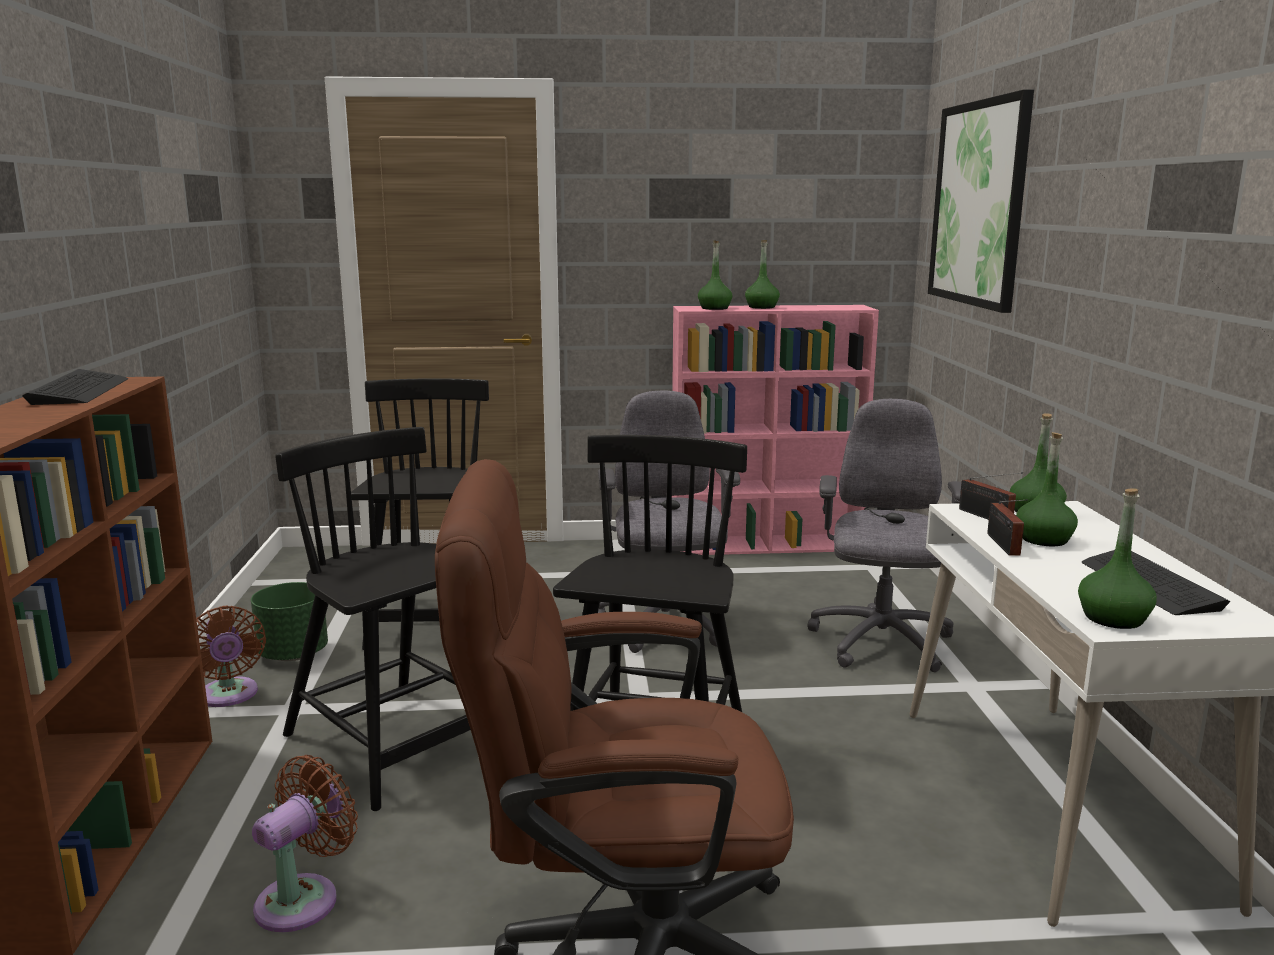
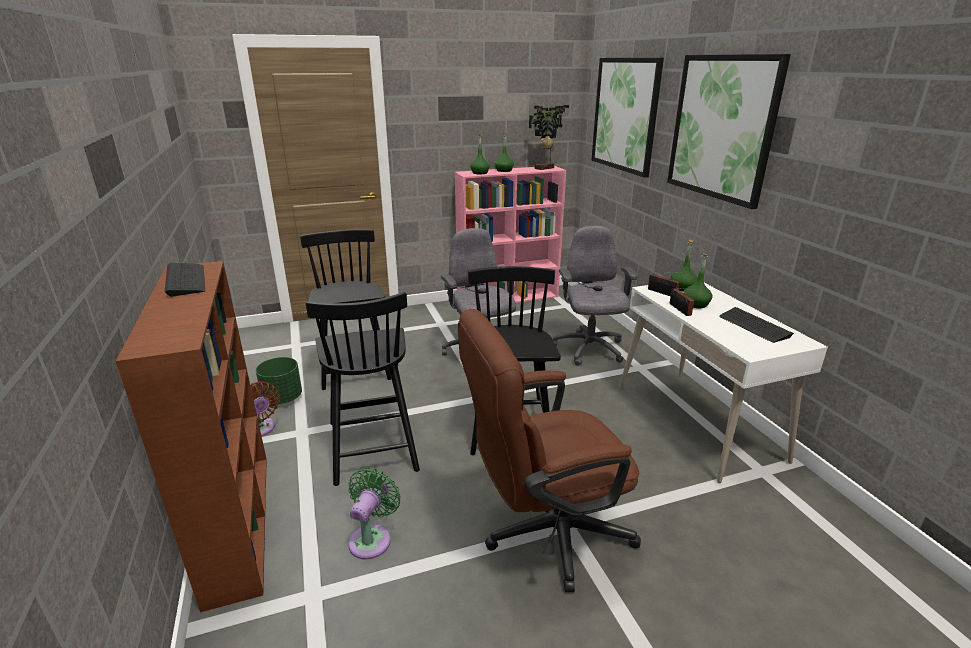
camera: 15 degrees left, 10 degrees up
brown fan [252,755,358,932] -> green fan [348,468,401,560]
black chair [275,427,471,811] -> black chair turned 135 degrees counterclockwise [306,292,420,486]
green bottle [1078,488,1157,629] -> none
none -> potted plant [529,105,569,170]
none -> picture [667,54,791,209]

